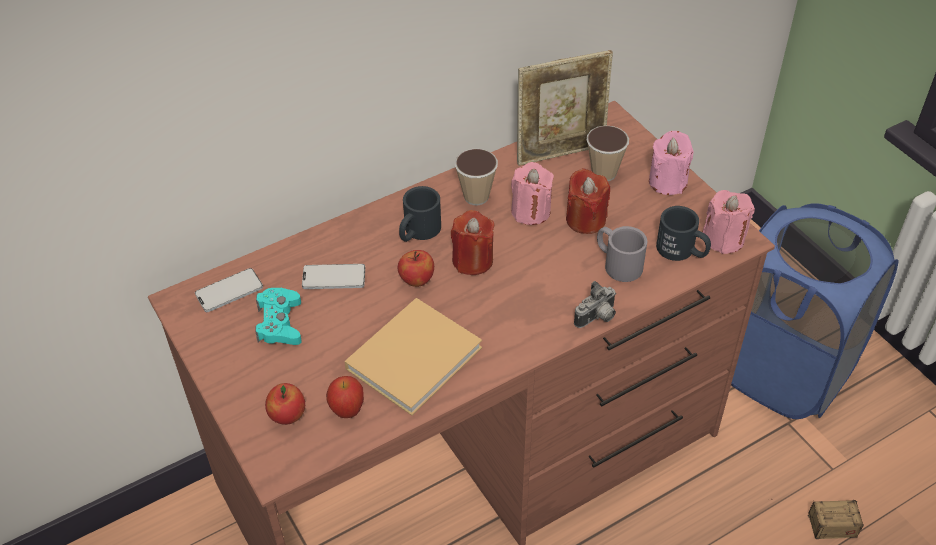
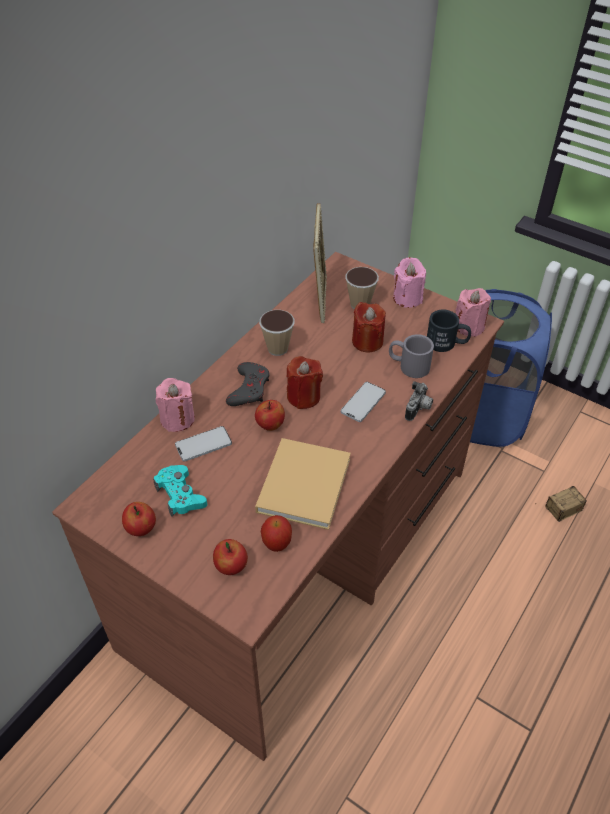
camera: 25 degrees left, 0 degrees up
phone [195,268,263,312] -> phone moved to [341,382,386,422]
black mug [399,186,441,242] -> grey game controller [226,362,270,406]
pink candle [511,162,554,225] -> pink candle moved to [156,378,195,432]
picture frame [517,50,613,166] -> picture frame turned 45 degrees counterclockwise [313,203,327,323]
none -> apple [122,502,156,536]

